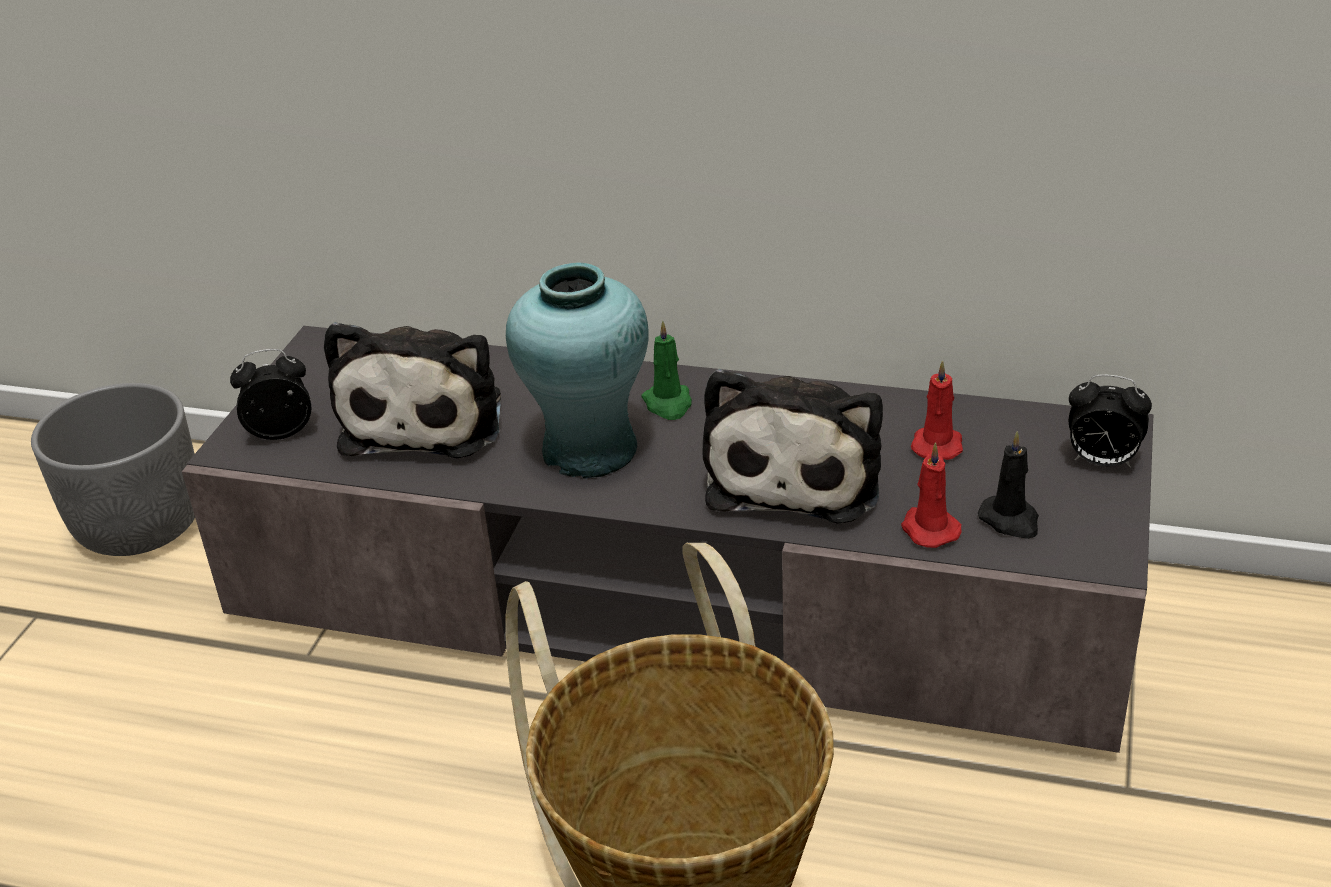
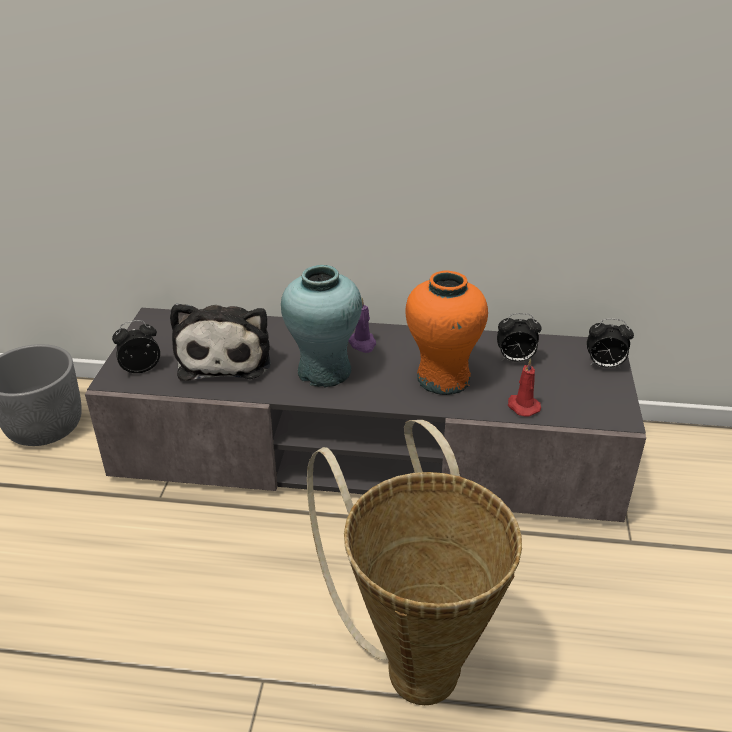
camera: 10 degrees left, 0 degrees up
green candle [641,321,692,420] -> purple candle [348,298,376,353]
plush toy [703,369,883,524] -> orange vase [405,271,488,395]
red candle [911,360,963,460] -> alarm clock [497,313,542,362]
black candle [978,431,1039,539] -> none

